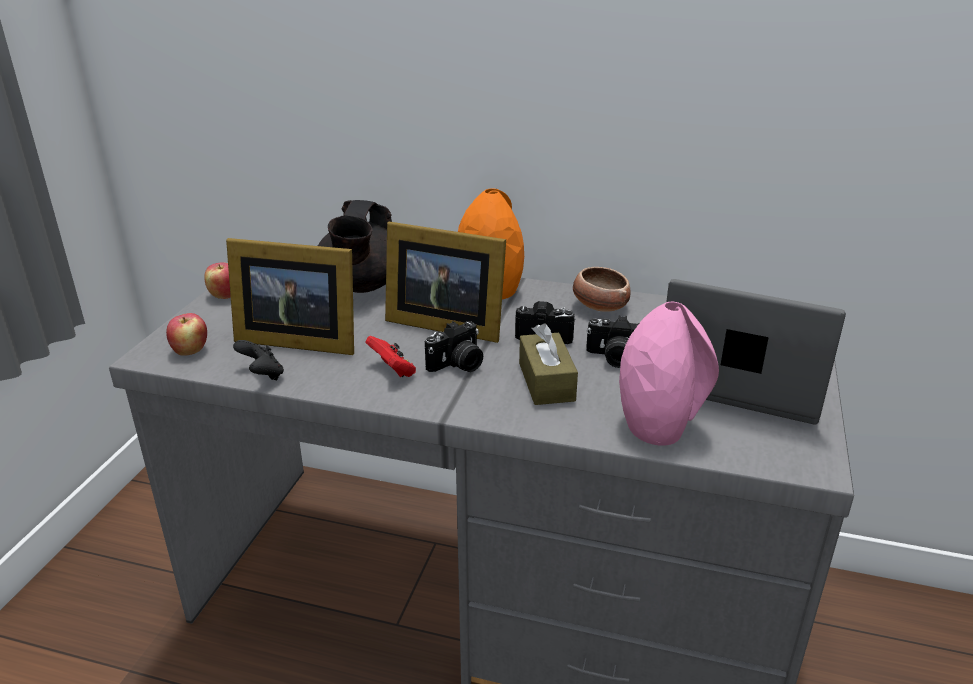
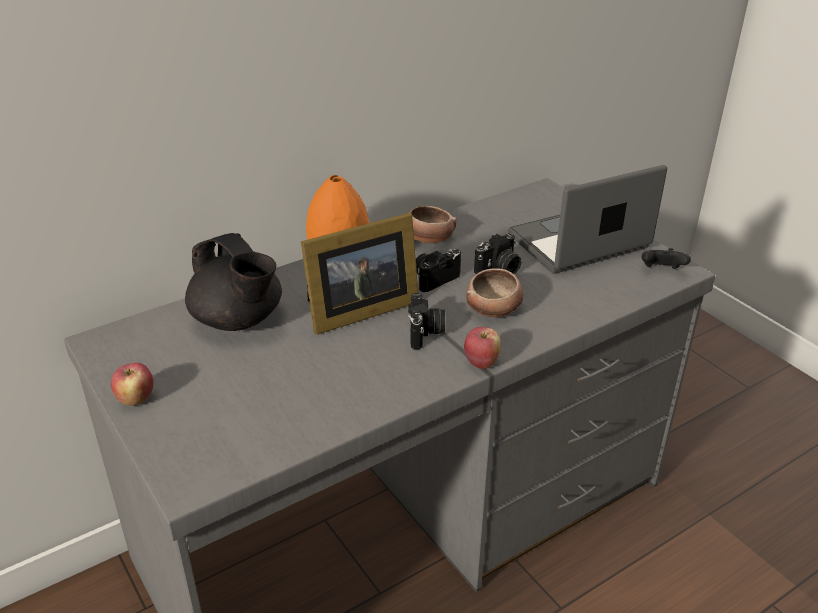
camera: 50 degrees left, 5 degrees up
apple [166,313,207,356] -> apple moved to [464,327,501,369]
picture frame [226,238,354,355] -> none
black game controller [233,340,284,380] -> black game controller moved to [642,248,691,269]
red game controller [366,336,416,377] -> none
brown tissue box [519,323,578,405] -> bowl [466,268,523,317]
pink vase [619,302,719,446] -> none

